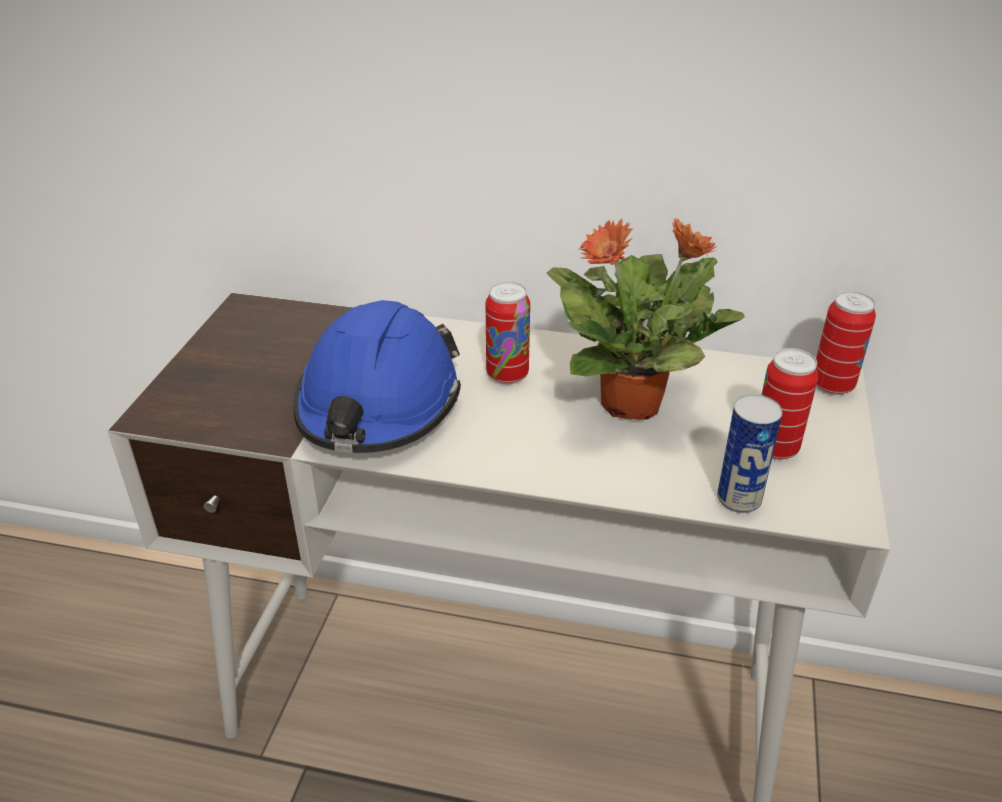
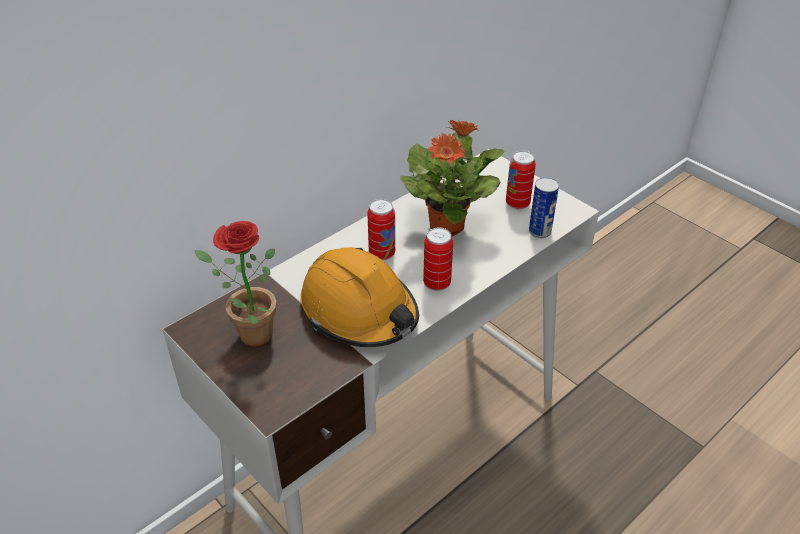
camera: 55 degrees left, 5 degrees up
blue hard hat [294,300,461,453] -> orange hard hat [300,247,419,347]
can [816,291,876,395] -> can moved to [423,227,453,291]
none -> potted plant [194,221,276,346]

